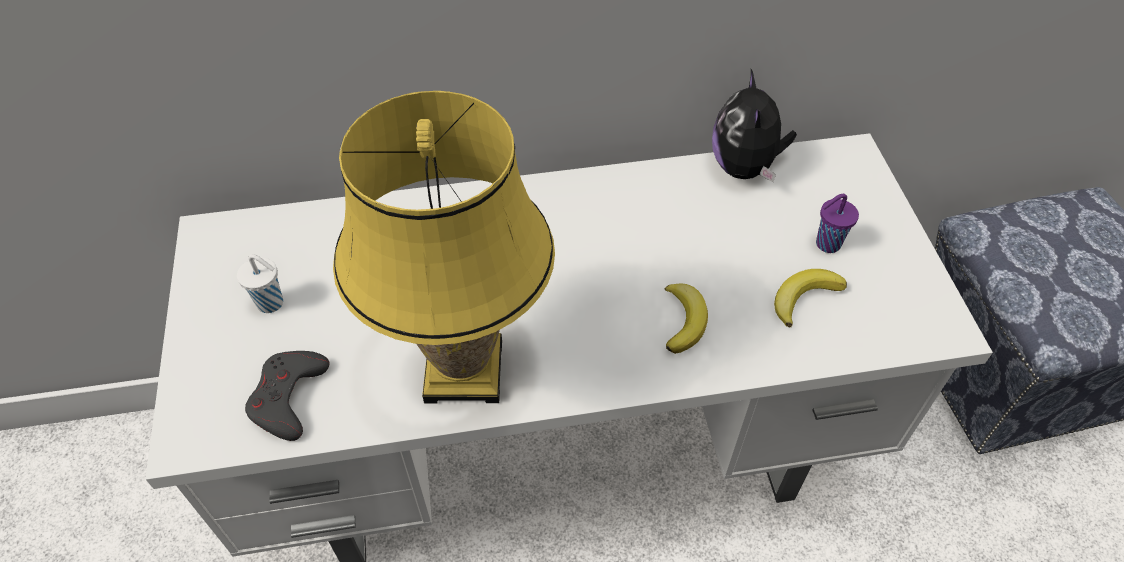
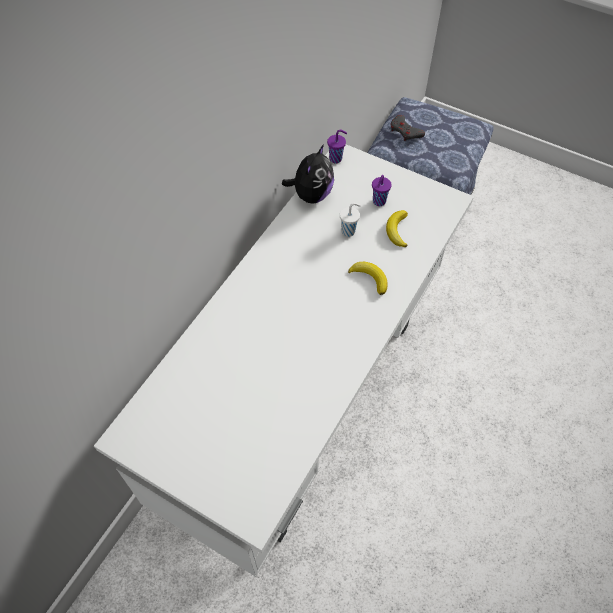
camera: 50 degrees left, 5 degrees up
white cup [237,254,283,313] -> white cup moved to [340,203,361,237]
grey game controller [245,351,330,441] -> grey game controller moved to [391,115,425,141]
yellow table lamp [333,91,555,403] -> none
plush toy [712,69,797,182] -> plush toy turned 105 degrees counterclockwise [282,144,334,204]
none -> purple cup [327,129,347,163]

